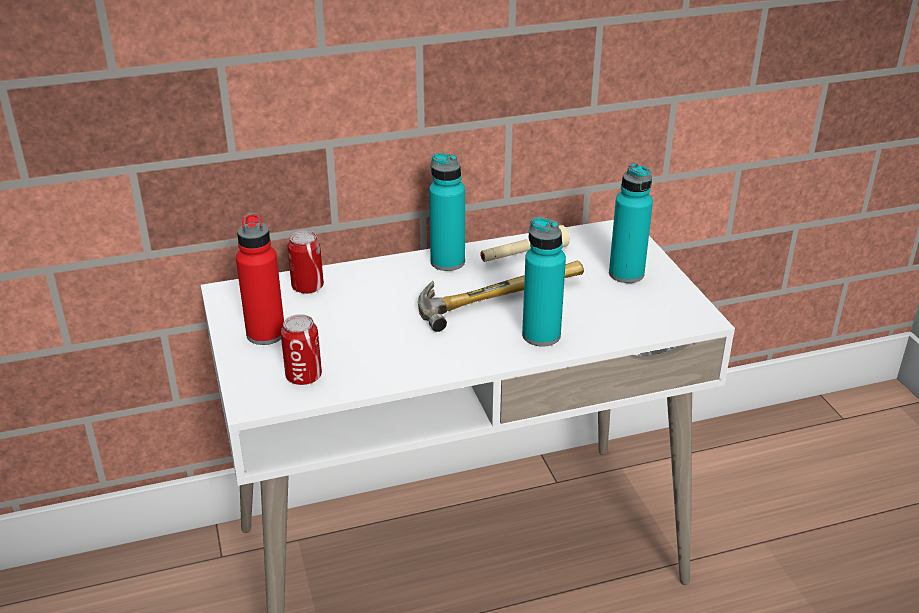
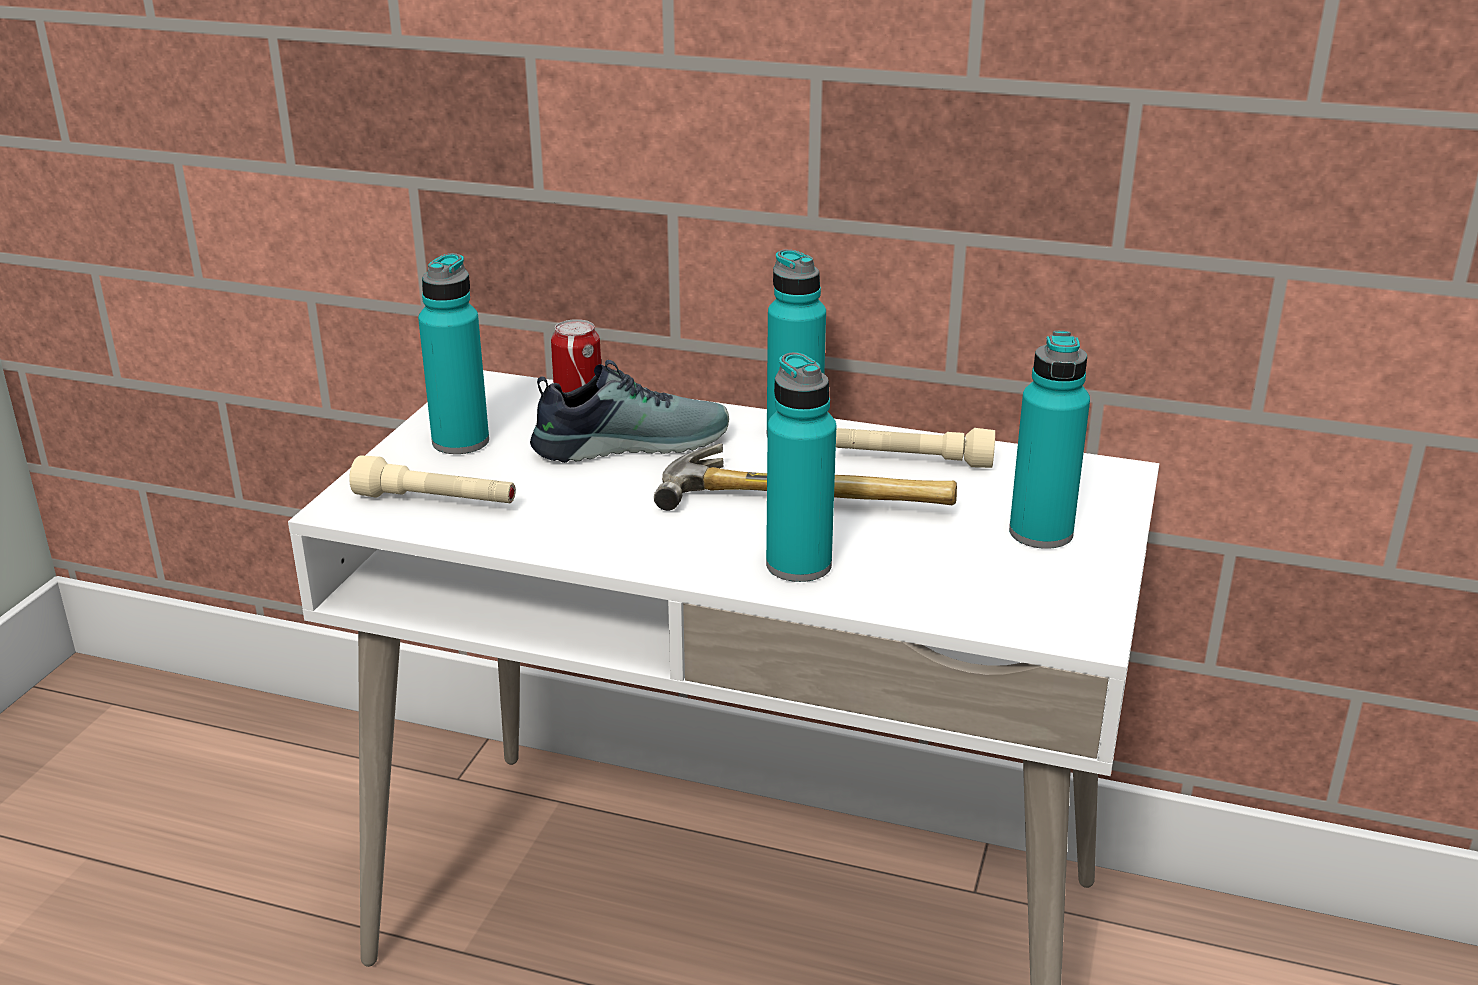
camera: 35 degrees right, 5 degrees down
red bottle [236,213,284,345] -> turquoise bottle [418,253,489,454]
can [281,314,322,385] -> beige flashlight [349,455,516,503]
none -> shoe [530,360,729,463]

